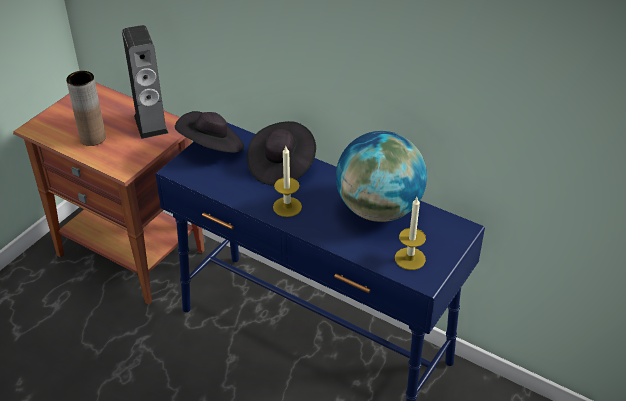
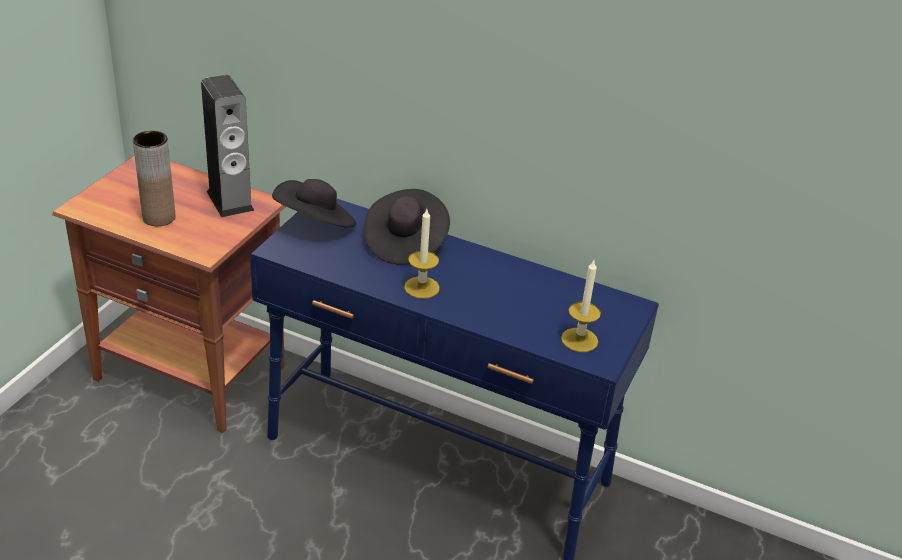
camera: 10 degrees left, 5 degrees down
globe [336,131,427,222] -> none

